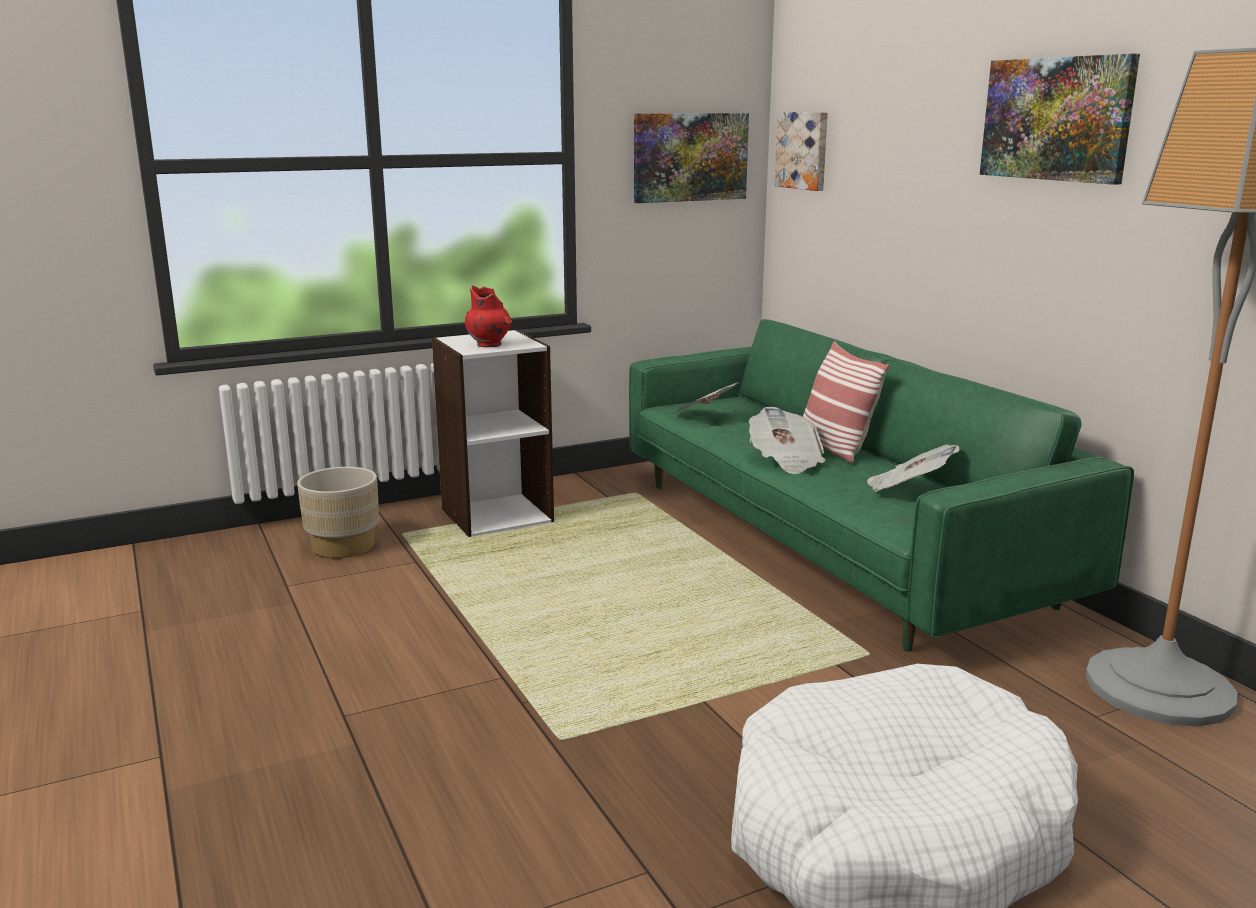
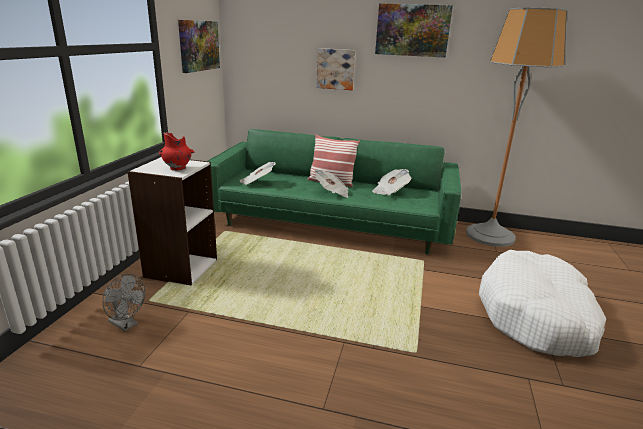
camera: 50 degrees left, 5 degrees up
beige planter [297,467,379,558] -> grey fan [103,274,145,331]
picture [775,112,828,191] -> picture moved to [316,48,356,90]

